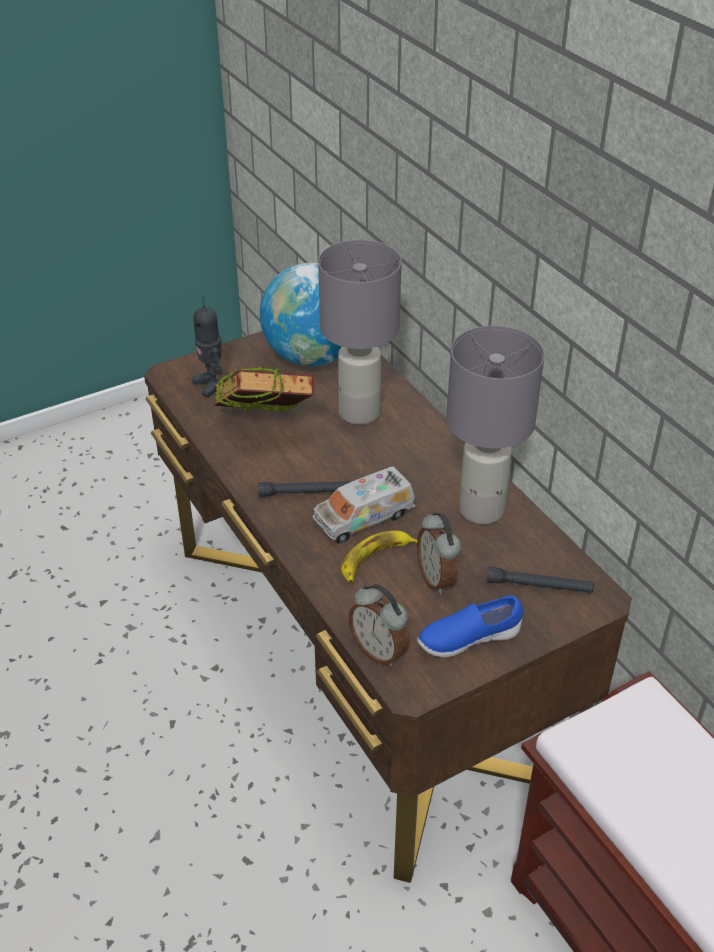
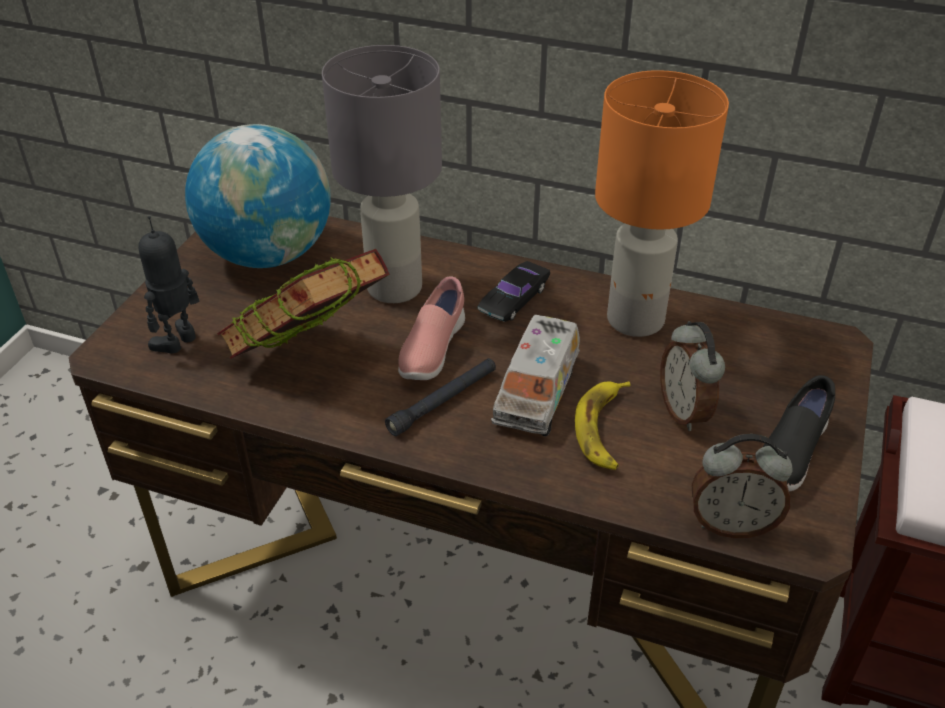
camera: 40 degrees left, 0 degrees up
toy robot [192,297,222,397] -> toy robot turned 105 degrees clockwise [139,216,200,353]
alarm clock [417,512,461,594] -> alarm clock turned 45 degrees clockwise [660,321,725,431]
blue shoe [417,595,523,657] -> black shoe [763,375,835,491]
grey table lamp [446,326,545,524] -> orange table lamp [595,70,729,337]
black flashlight [487,567,594,593] -> none
none -> pink shoe [398,276,465,380]
none -> black toy car [478,261,550,322]

